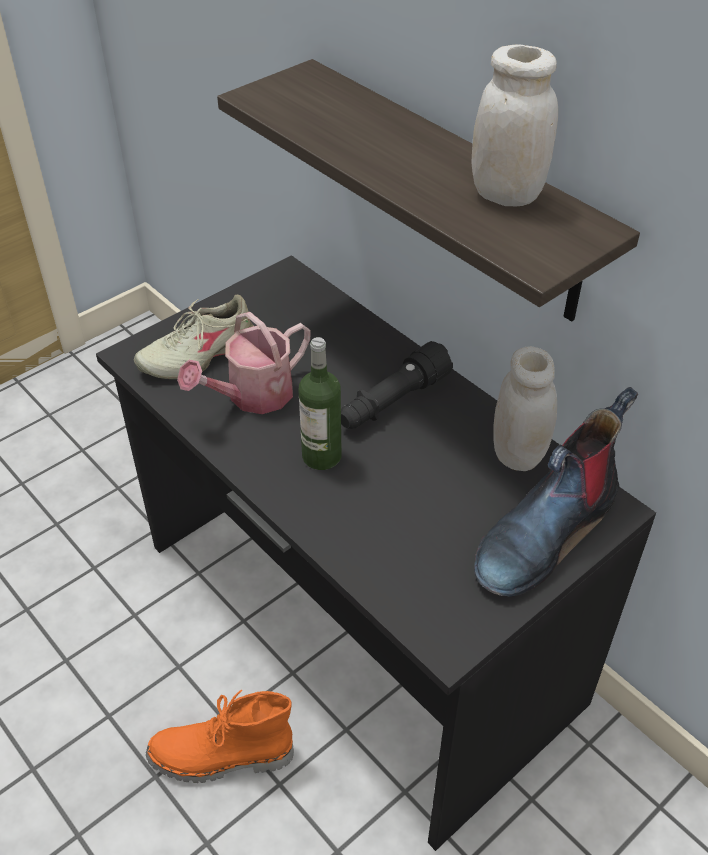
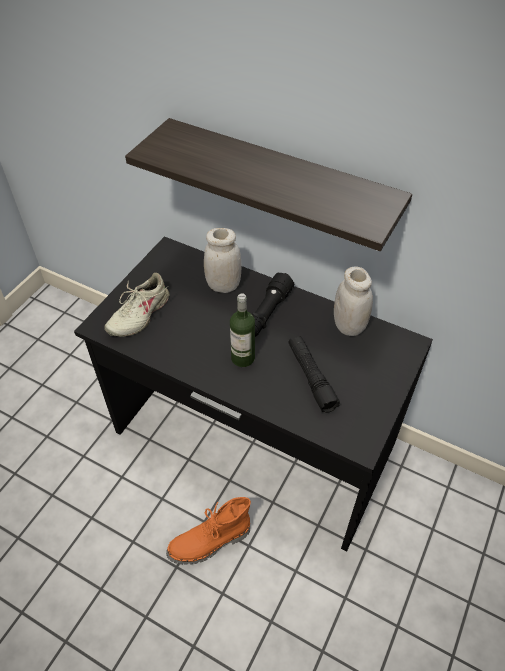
camera: 20 degrees left, 5 degrees up
watering can [177,312,311,414] -> none
white jar [472,44,558,207] -> white jar moved to [204,228,241,293]
boot [474,387,638,597] -> none
none -> black flashlight [288,336,340,413]

